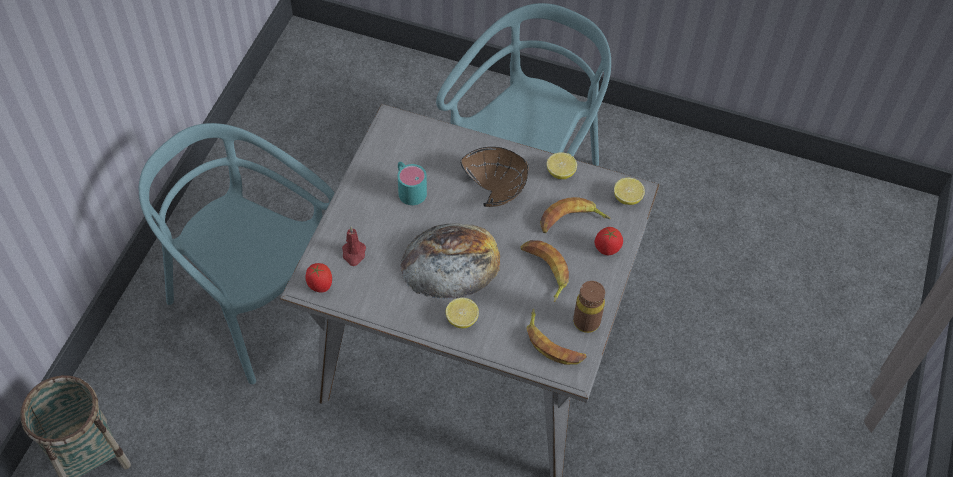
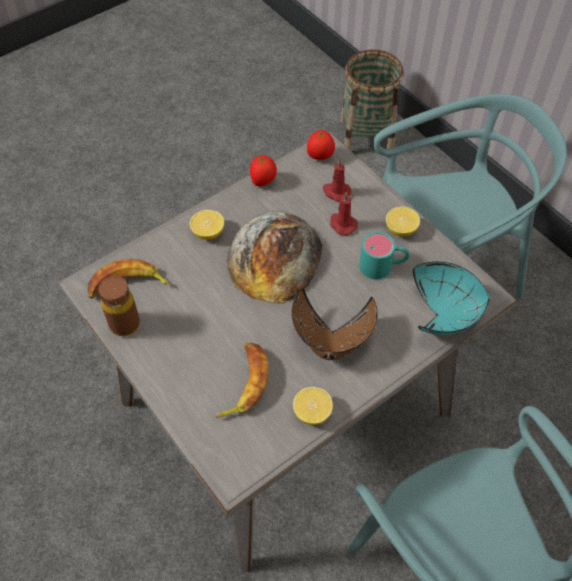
camera: 125 degrees right, 0 degrees up
banana [520,240,569,302] -> none
tomato [595,227,623,255] -> tomato moved to [250,155,277,186]
lemon [614,178,645,205] -> lemon moved to [386,206,420,236]
none -> red candle [330,192,358,235]
none -> turquoise bowl [413,262,490,335]

